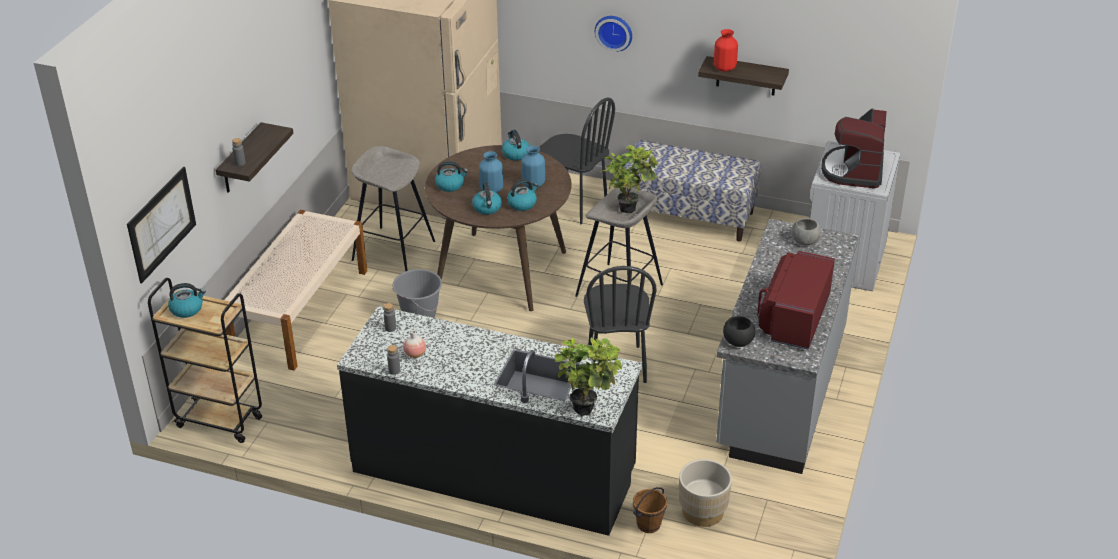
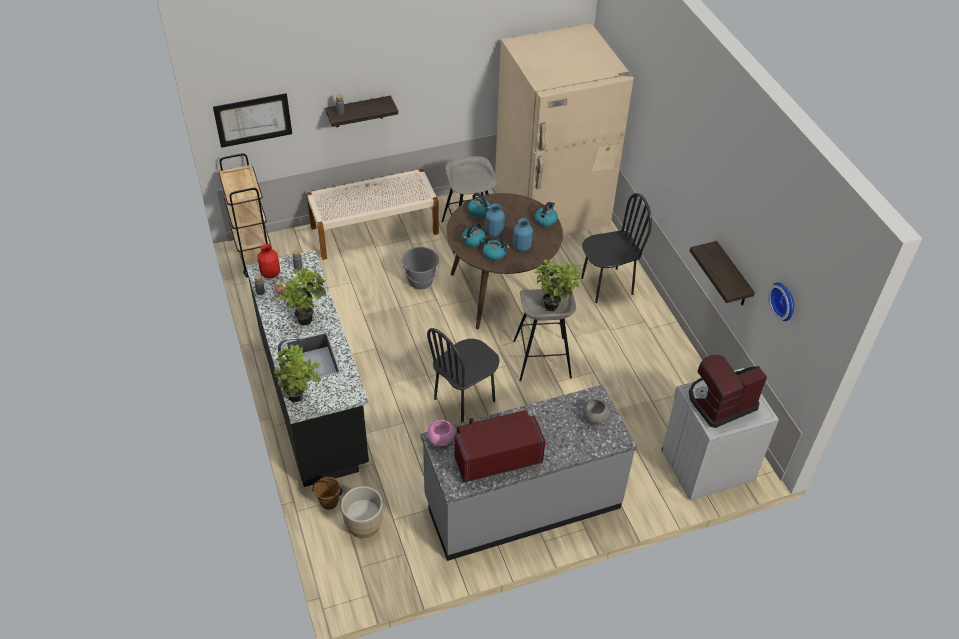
camera: 50 degrees right, 10 degrees up
kettle [168,283,206,318] -> none
black chair [539,97,615,224] -> black chair turned 105 degrees counterclockwise [581,193,652,303]
wall clock [595,16,632,52] -> wall clock moved to [768,282,794,321]
bench [624,140,761,241] -> none
red vase [714,29,738,72] -> red vase moved to [257,244,280,279]
black bowl [723,316,755,347] -> pink bowl [427,420,454,446]
none -> potted plant [274,268,327,325]

